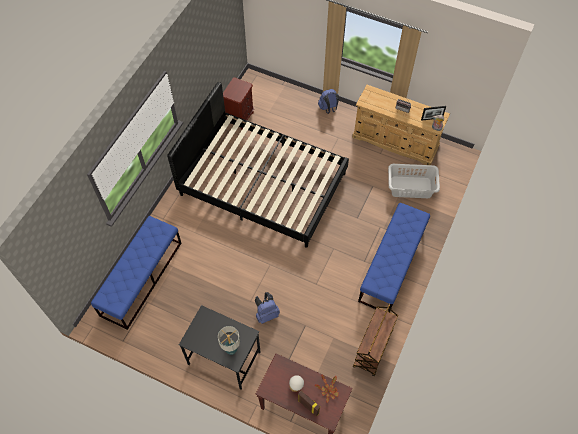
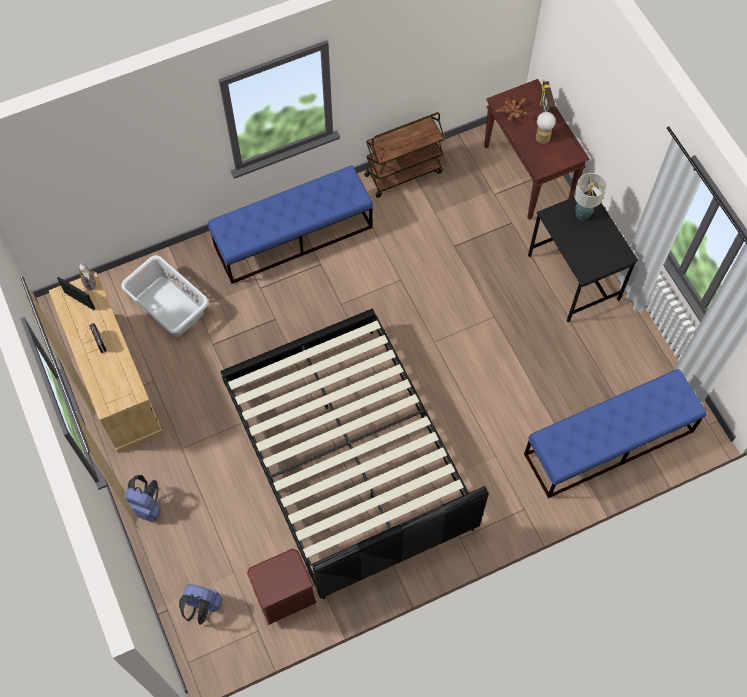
camera: 140 degrees left, 5 degrees up
blue backpack [255,292,280,324] -> blue backpack moved to [179,584,223,625]

